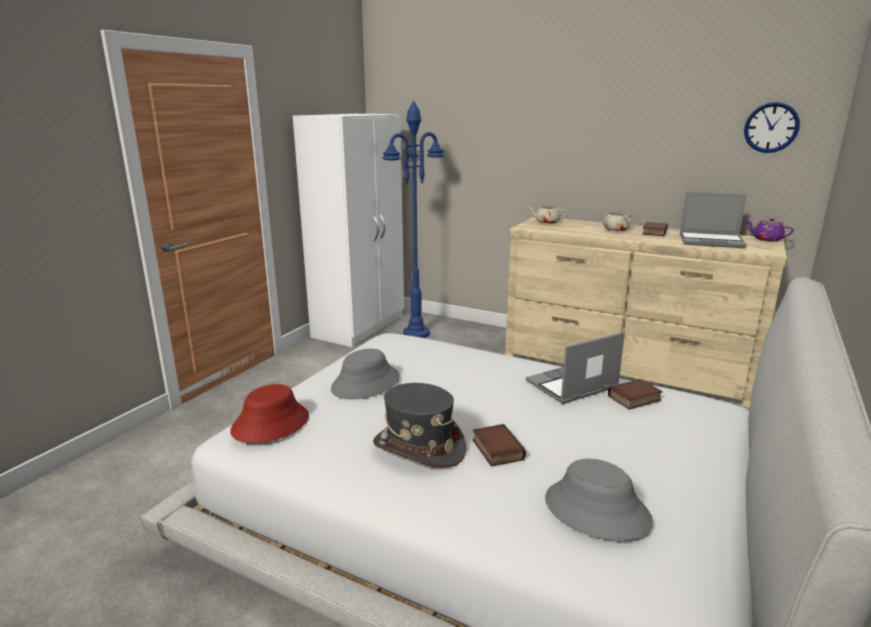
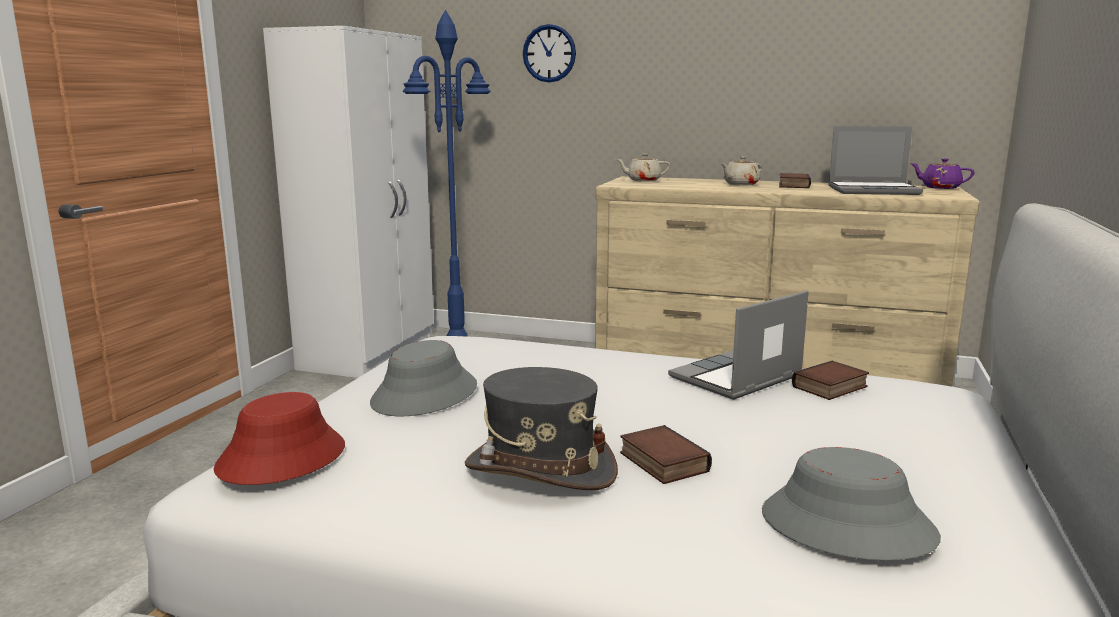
camera: 10 degrees left, 5 degrees down
wall clock [744,102,800,153] -> wall clock moved to [523,24,576,83]

